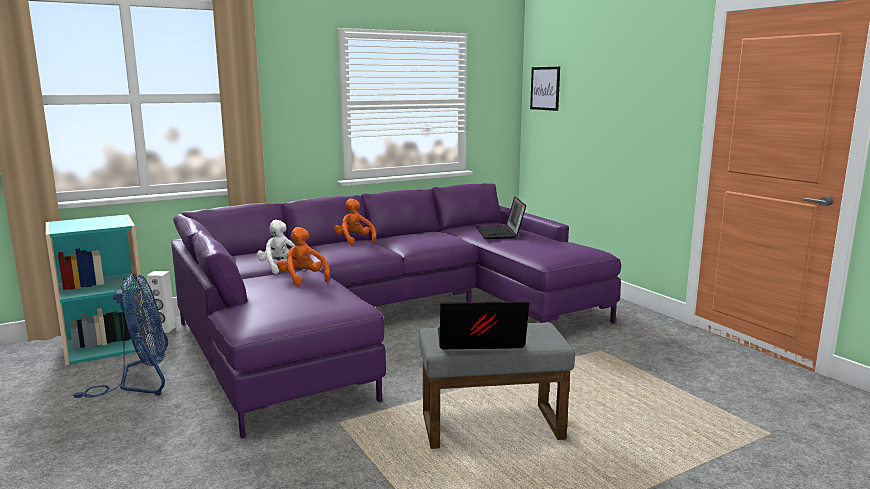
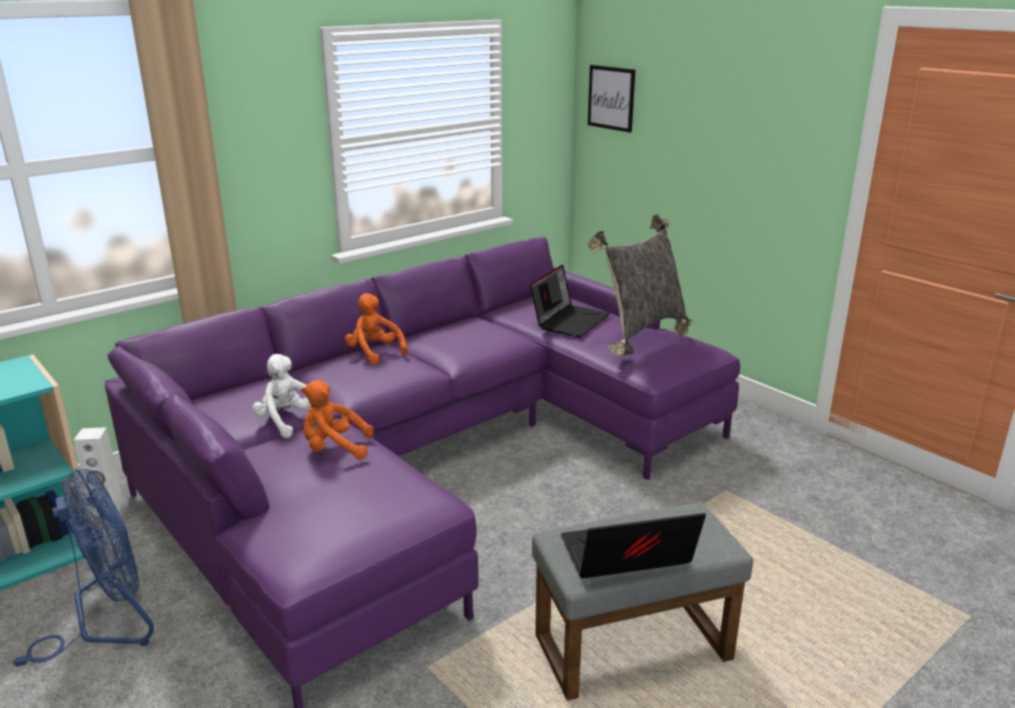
camera: 10 degrees left, 10 degrees up
orange plush toy [277,227,330,286] -> orange plush toy turned 45 degrees counterclockwise [301,380,374,459]
laptop [476,196,526,239] -> laptop turned 135 degrees counterclockwise [530,264,610,337]
none -> pillow [588,215,693,357]

